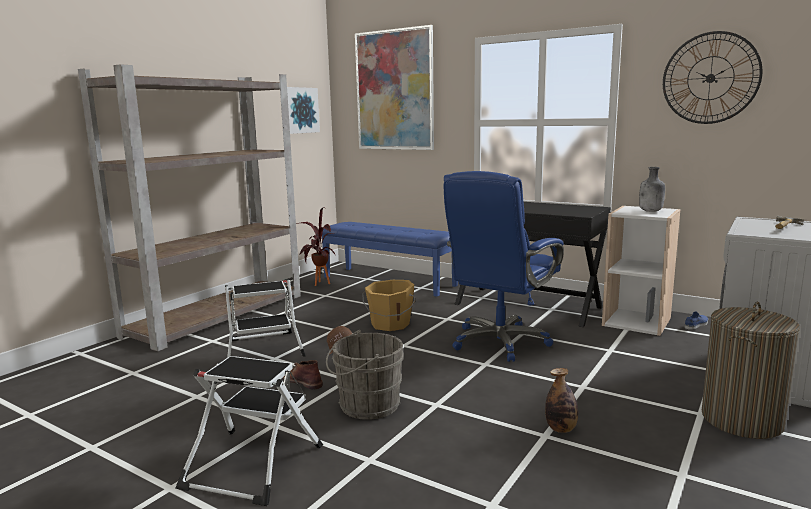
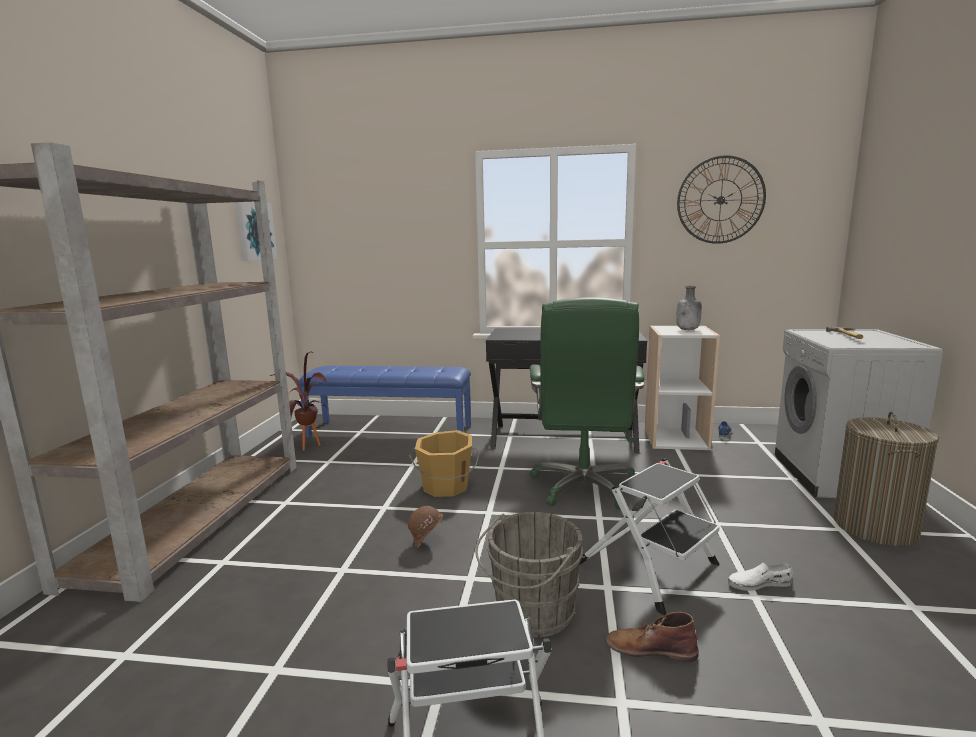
camera: 25 degrees left, 0 degrees up
step ladder [225,279,306,358] -> step ladder moved to [579,458,720,615]
brown boot [282,360,323,390] -> brown boot moved to [605,612,699,662]
picture [355,25,434,150] -> none
blue office chair [444,171,564,362] -> green office chair [529,297,645,509]
bottle [545,368,578,433] -> white shoe [728,562,793,591]

